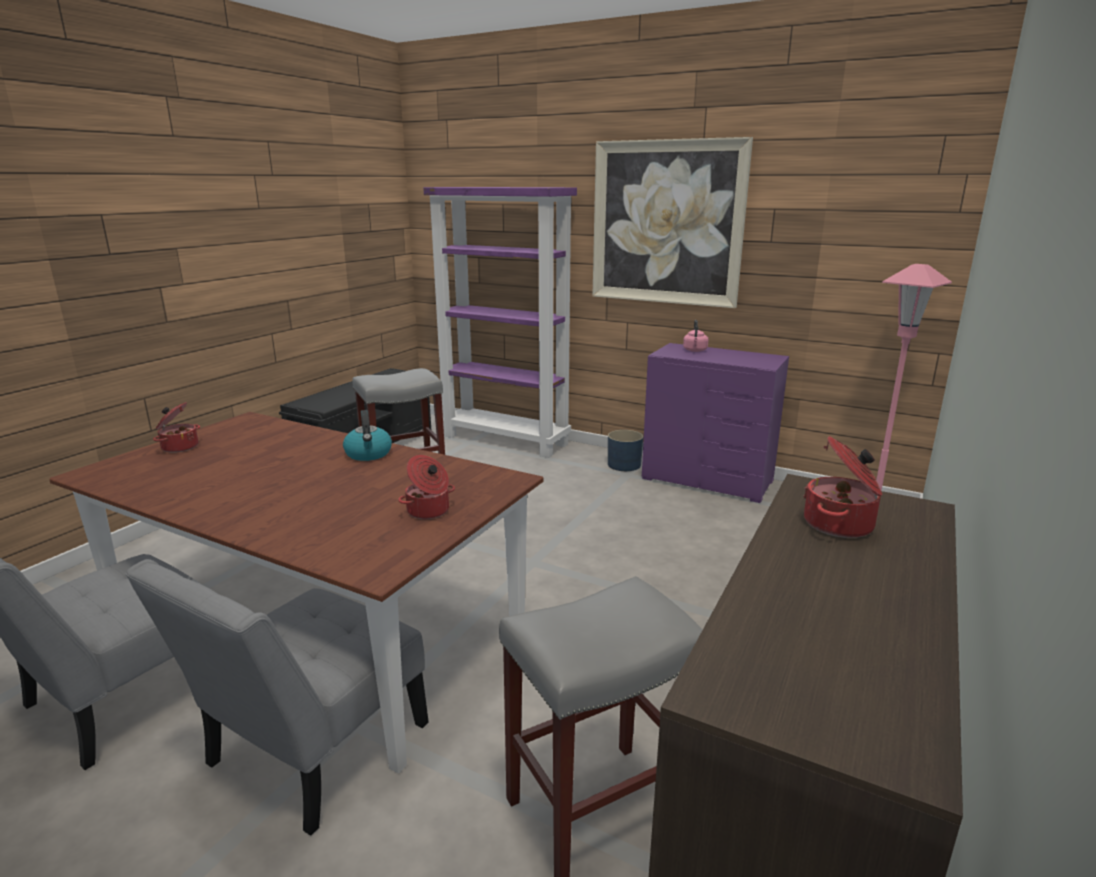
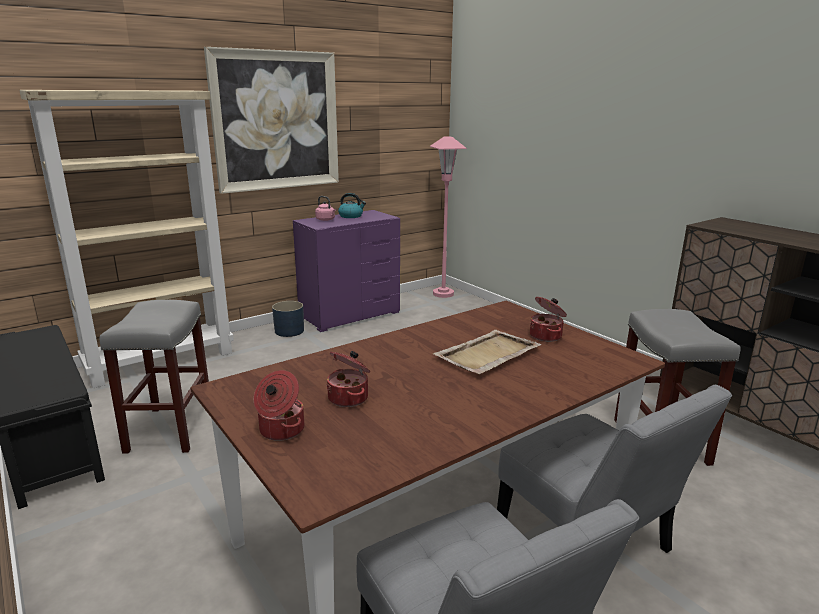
camera: 65 degrees left, 0 degrees up
kettle [343,410,392,461] -> kettle moved to [338,193,366,218]
purple bookcase [423,187,577,458] -> beige bookcase [19,90,234,388]
cooking pot [803,436,882,538] -> cooking pot moved to [326,351,370,407]
none -> beige tray [433,330,542,374]

